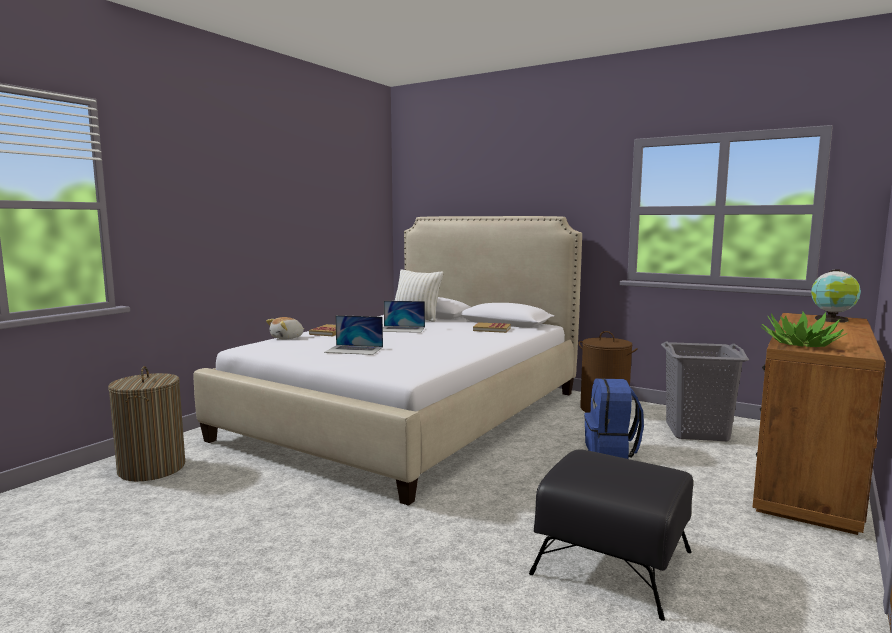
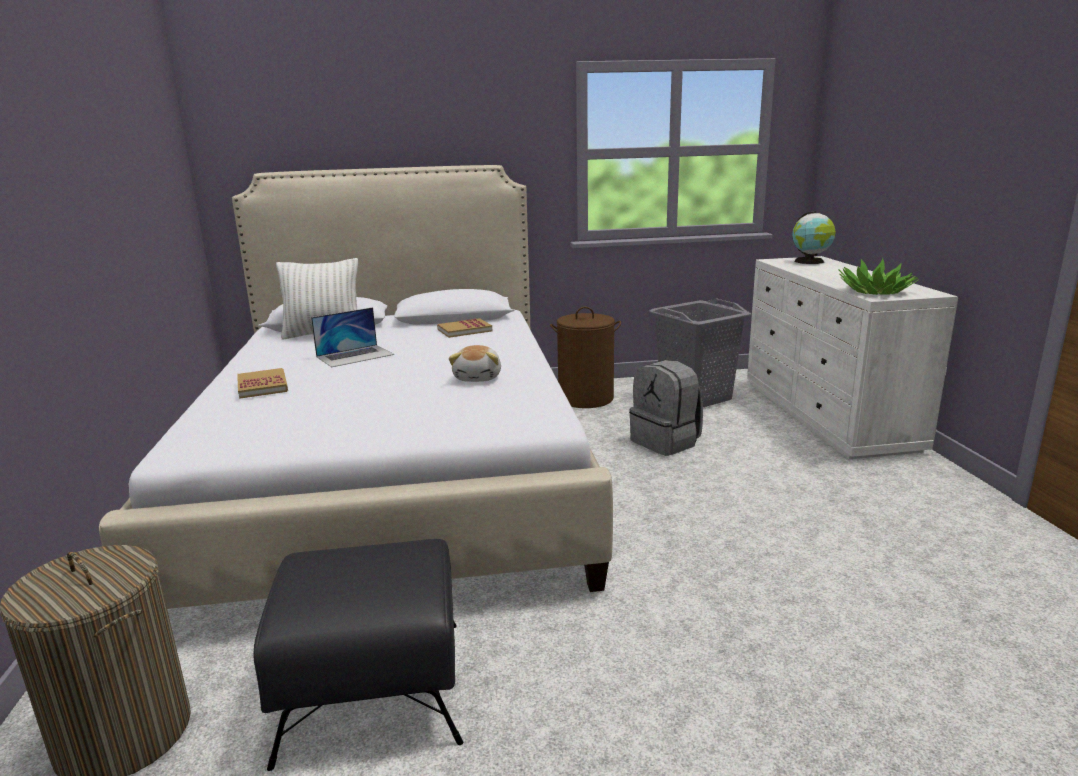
camera: 40 degrees left, 10 degrees up
plush toy [266,317,305,339] -> plush toy moved to [449,345,501,382]
laptop [324,315,383,355] -> none
black ottoman [529,449,693,621] -> black ottoman moved to [253,539,463,771]
blue backpack [584,378,644,459] -> grey backpack [629,360,703,456]
brown dresser [753,313,886,535] -> white dresser [747,256,958,459]

